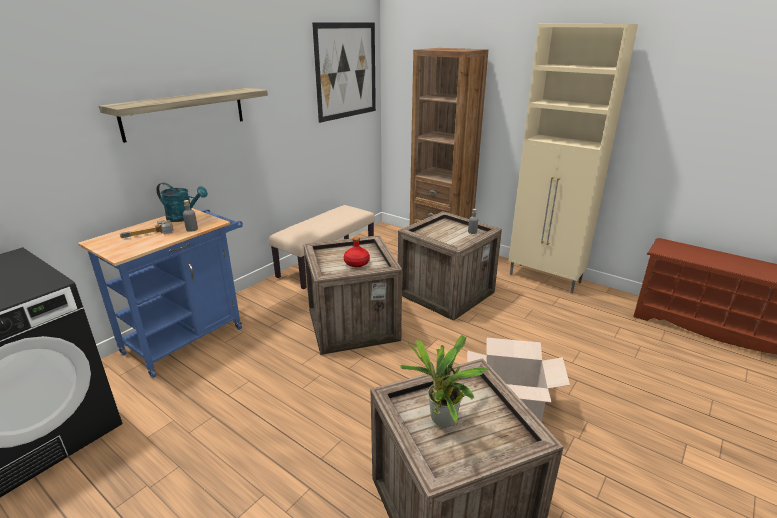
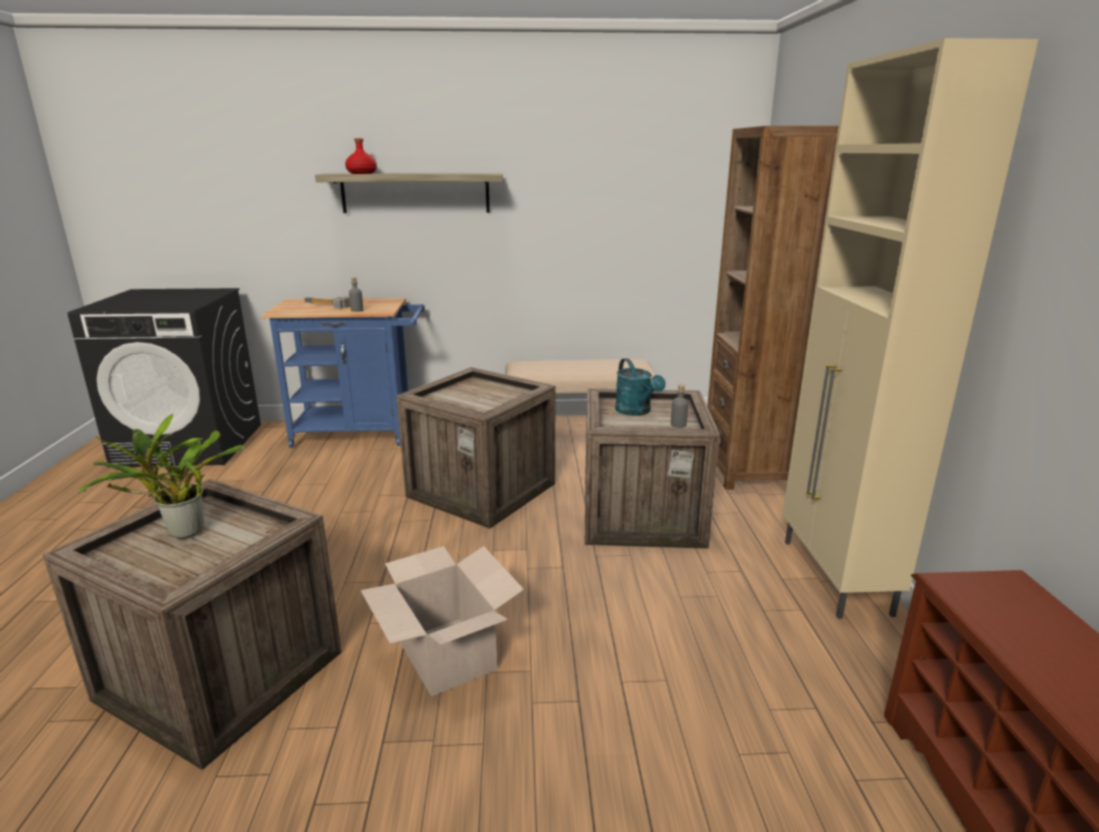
camera: 50 degrees right, 5 degrees down
turquoise watering can [157,183,208,222] -> turquoise watering can moved to [615,358,666,416]
picture [312,22,376,123] -> none
red bottle [344,237,370,267] -> red bottle moved to [345,138,377,174]

